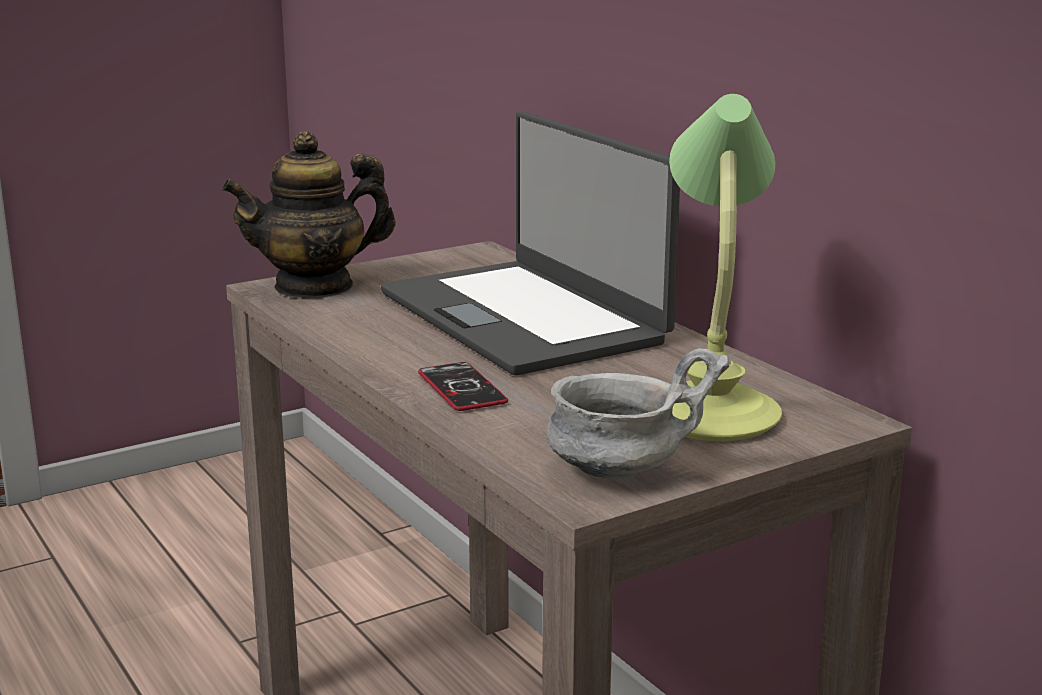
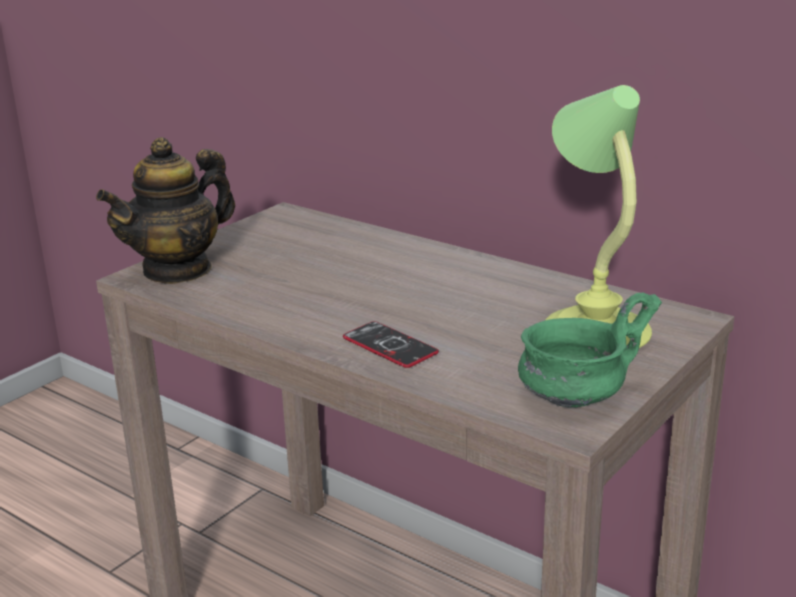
camera: 20 degrees left, 5 degrees up
laptop [381,111,680,375] -> none
grey bowl [546,348,729,479] -> green bowl [518,292,662,407]

